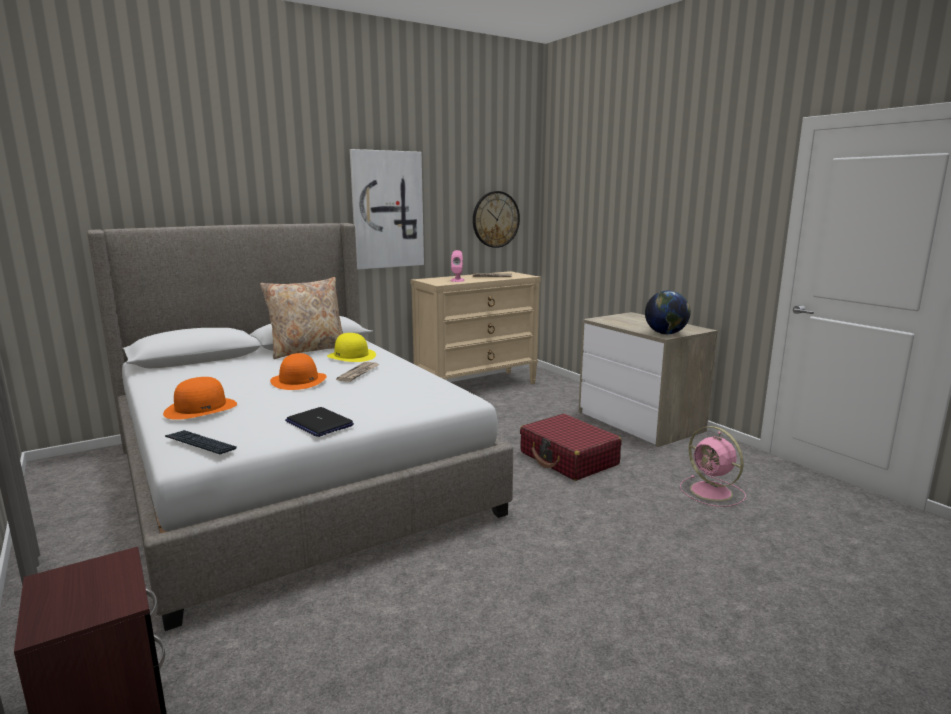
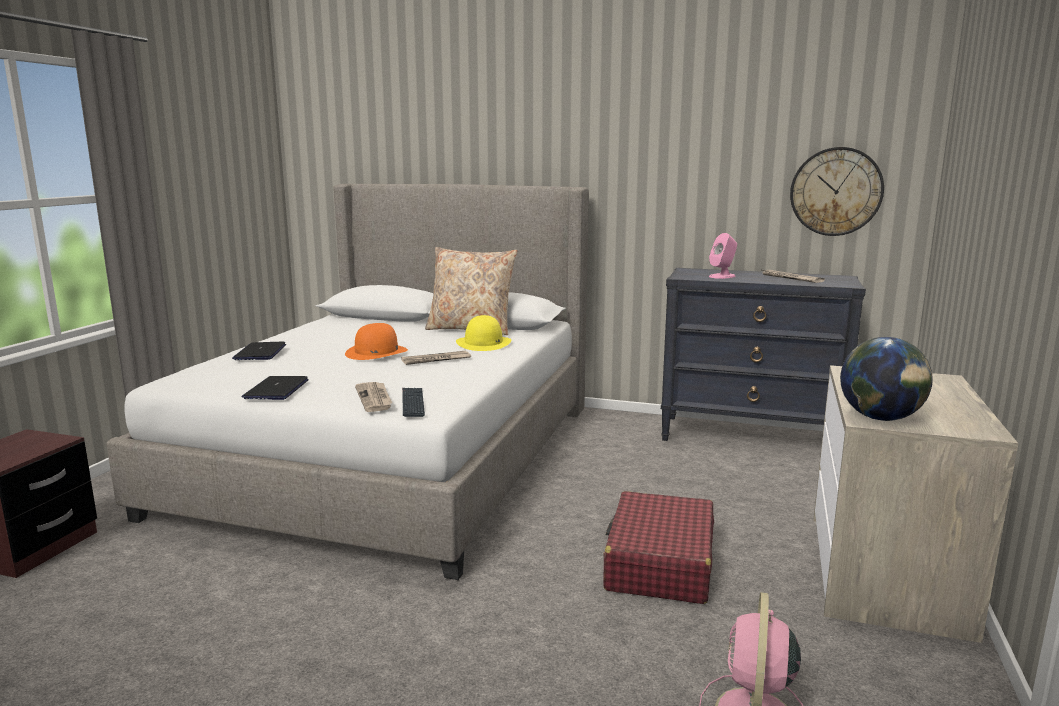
camera: 50 degrees right, 0 degrees up
orange hat [163,377,237,420] -> laptop [232,342,286,360]
keyboard [165,430,237,454] -> keyboard moved to [402,388,425,417]
picture [350,149,424,270] -> none
beige dresser [411,271,541,384] -> black dresser [661,268,866,441]
none -> newspaper [355,382,392,412]

